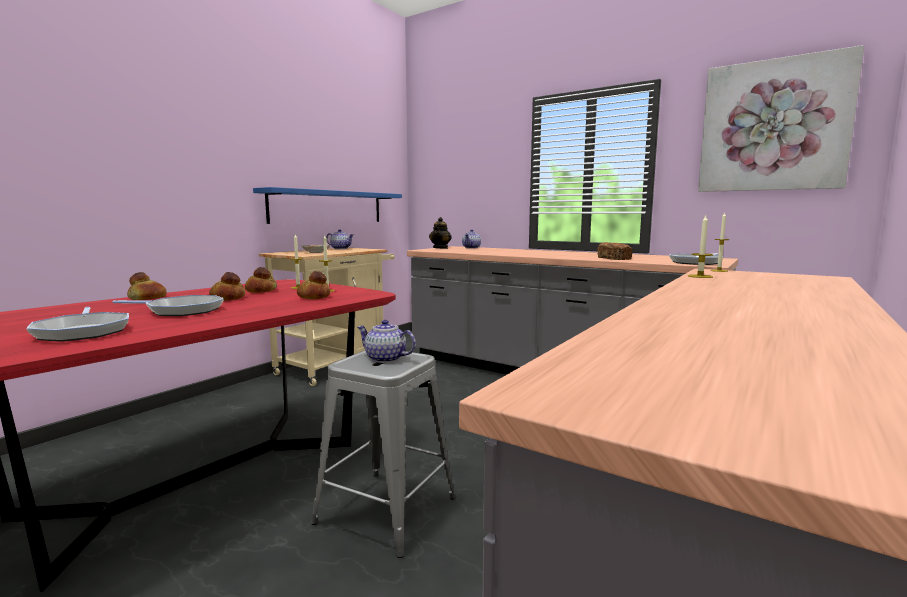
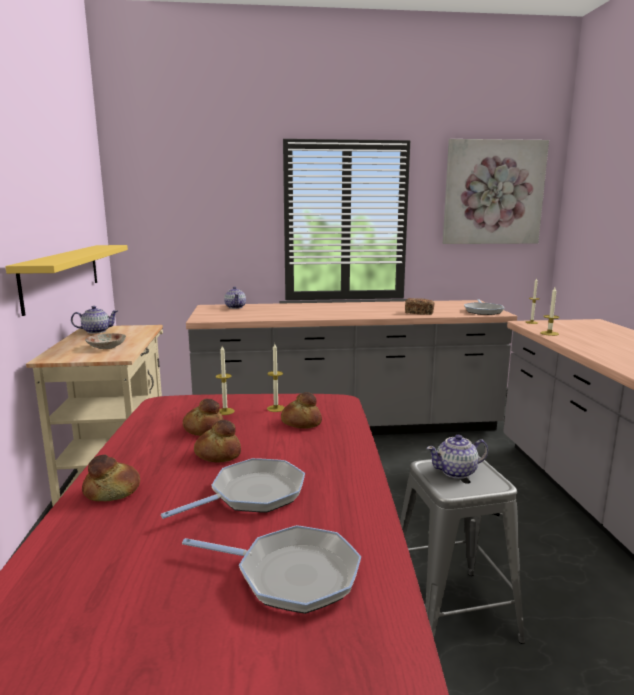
camera: 40 degrees left, 5 degrees up
blue shelf [253,187,402,224] -> yellow shelf [5,245,128,316]
teapot [429,217,452,249] -> none

